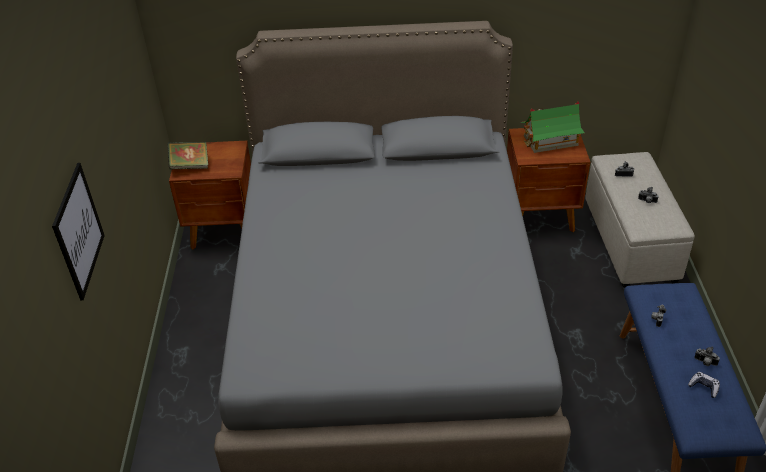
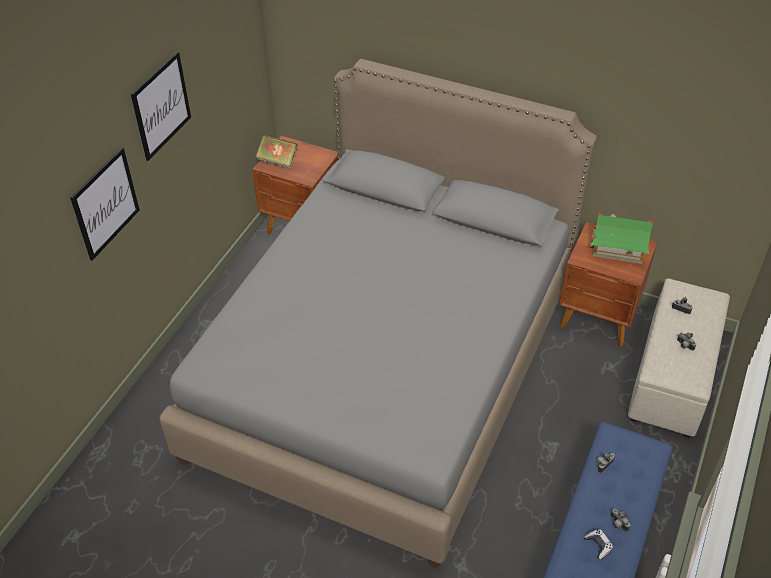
camera: 25 degrees right, 5 degrees up
none -> picture [131,51,191,161]

